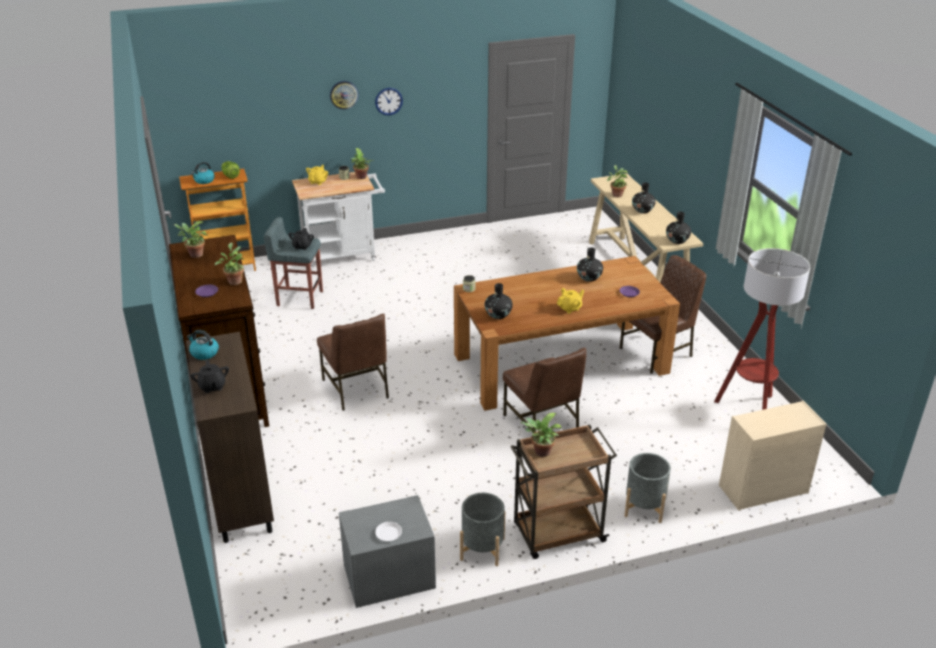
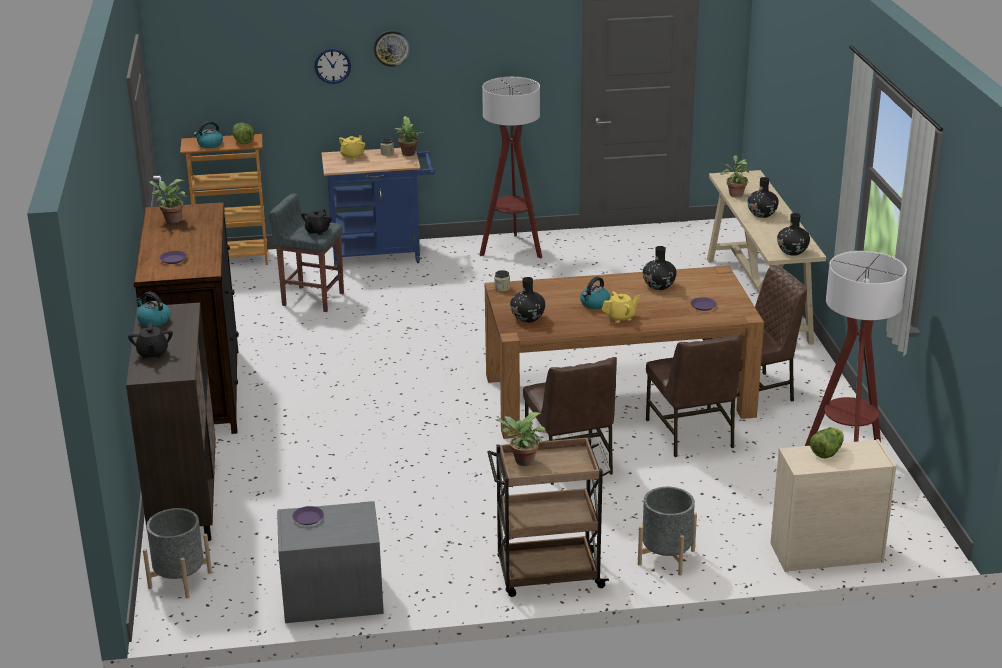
camera: 10 degrees right, 5 degrees down
potted plant [214,243,244,285] -> none
white cart [292,172,385,271] -> blue cart [322,148,435,267]
brown chair [317,314,389,411] -> brown chair moved to [646,333,743,457]
wall clock [375,88,403,115] -> wall clock moved to [314,48,351,84]
white plate [375,522,402,541] -> none
grey planter [460,493,505,566] -> grey planter moved to [143,508,212,598]
none -> purple plate [292,506,324,525]
none -> floor lamp [480,77,542,258]
none -> kettle [580,277,610,309]
none -> lettuce [810,428,844,459]

